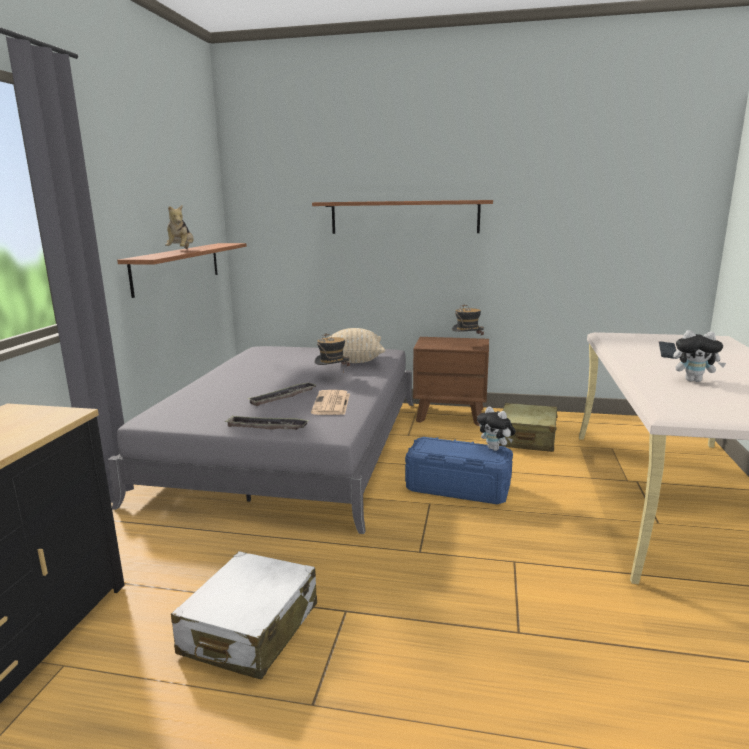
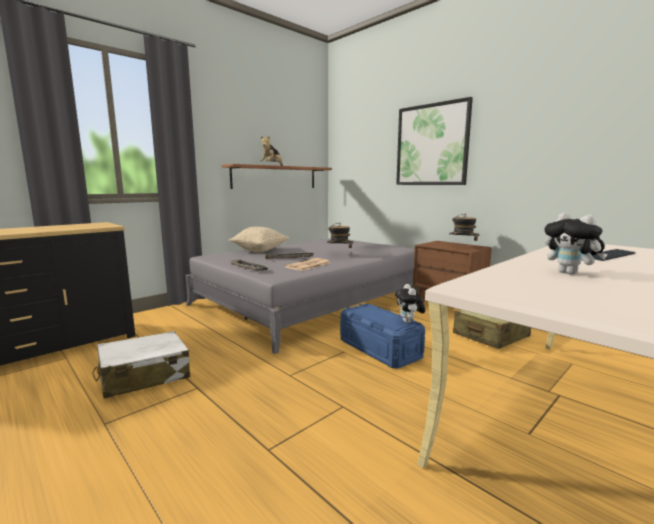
camera: 35 degrees right, 5 degrees down
shelf [312,200,493,234] -> picture [396,97,473,185]
beige pillow [329,328,385,363] -> beige pillow moved to [229,227,289,252]

